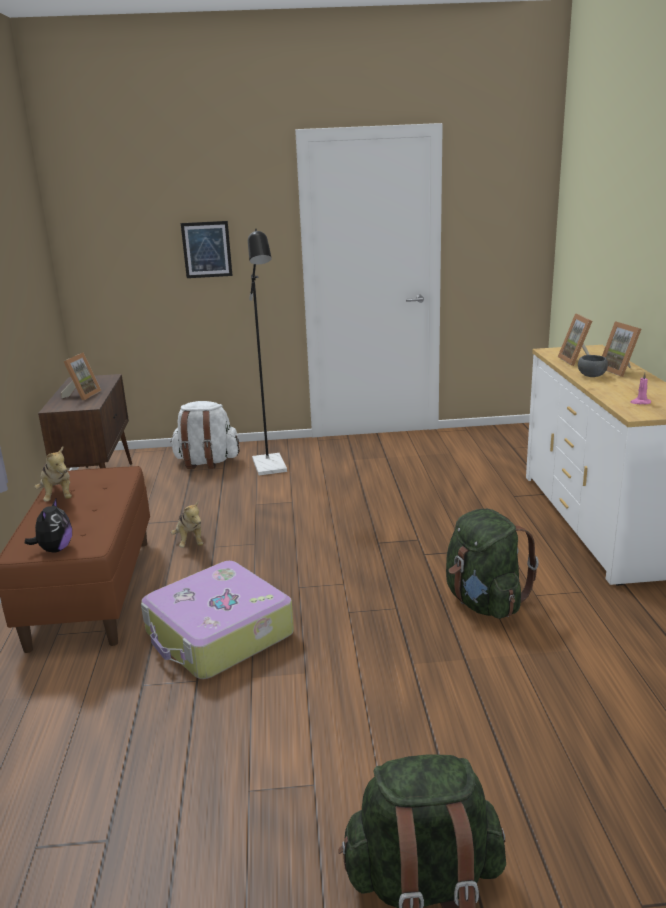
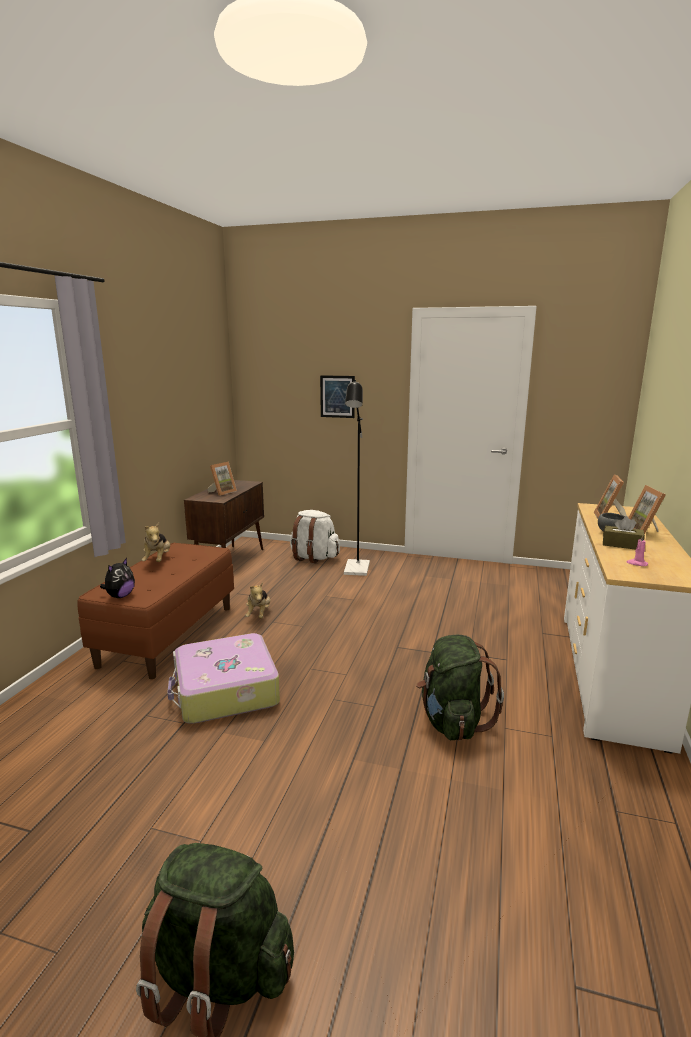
camera: 20 degrees right, 5 degrees down
none -> brown tissue box [603,516,645,550]

